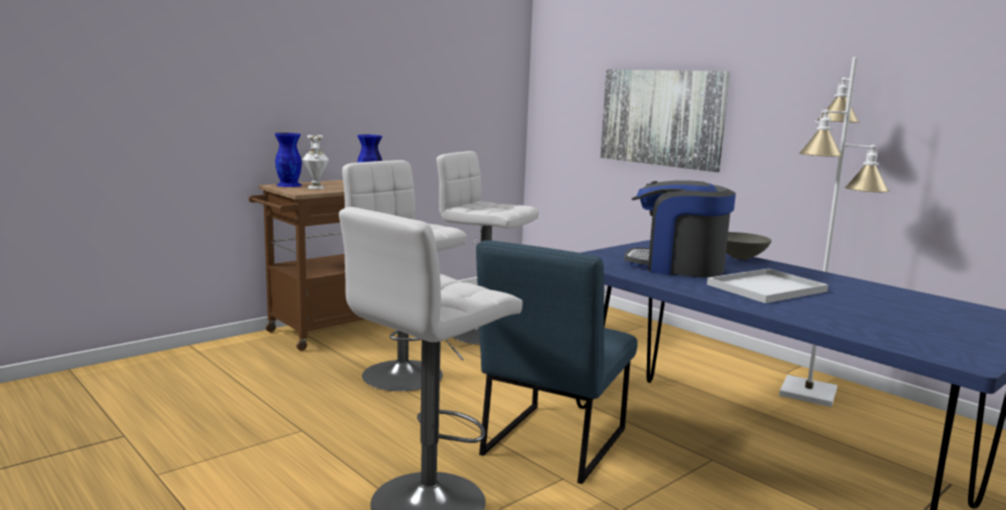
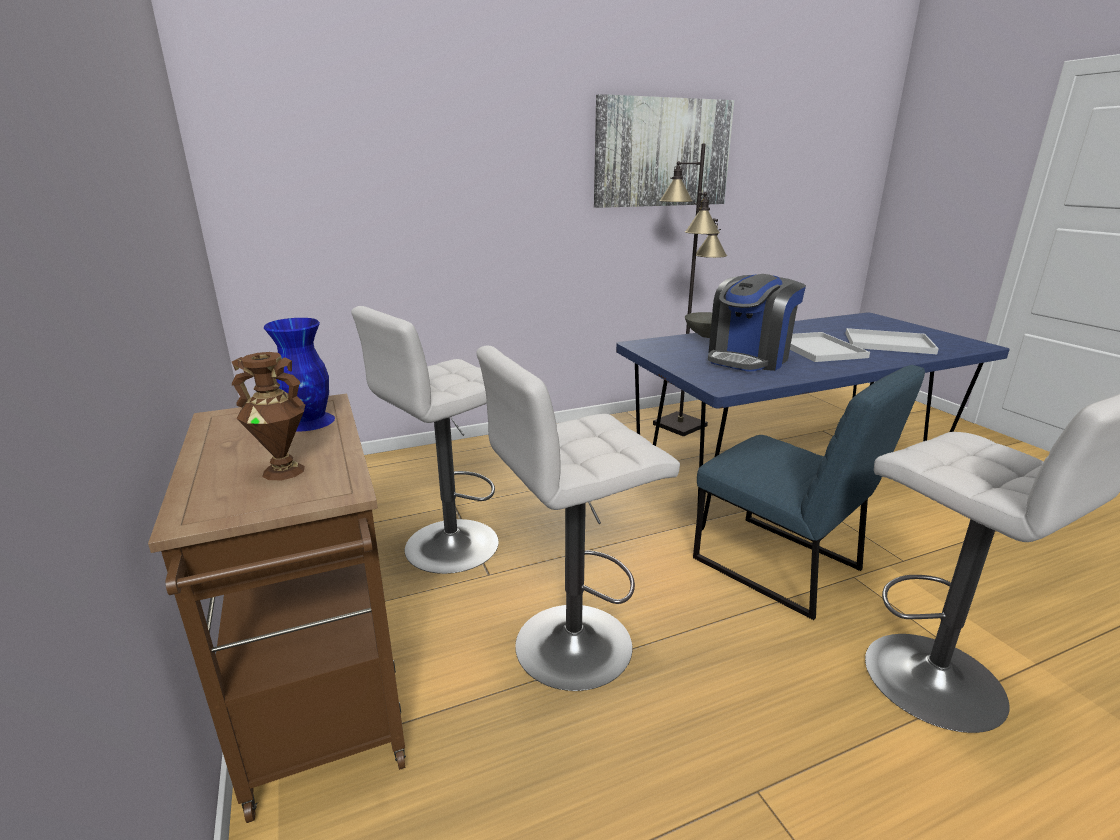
camera: 70 degrees left, 10 degrees up
blue vase [275,133,302,187] -> none
white vase [302,135,329,189] -> brown vase [232,352,305,480]
picture [600,70,730,172] -> picture moved to [594,94,734,208]
white floor lamp [779,57,889,407] -> black floor lamp [653,143,727,437]
none -> white tray [845,328,939,354]

